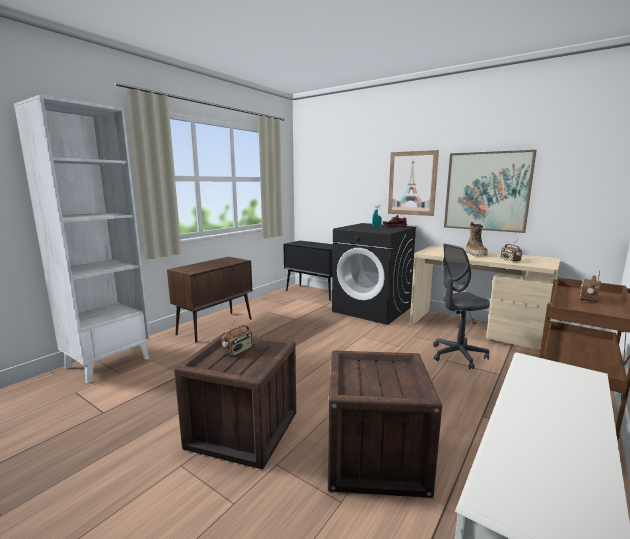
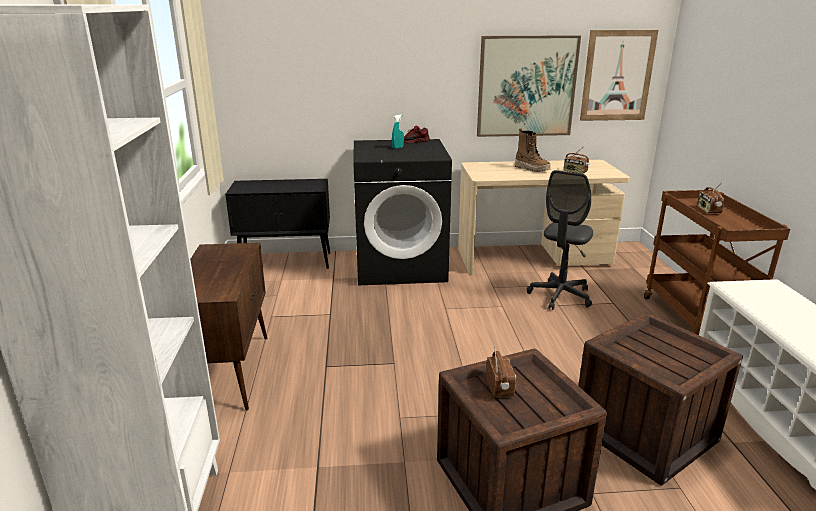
camera: 40 degrees left, 10 degrees up
picture [388,150,439,216] -> picture moved to [580,30,658,121]

